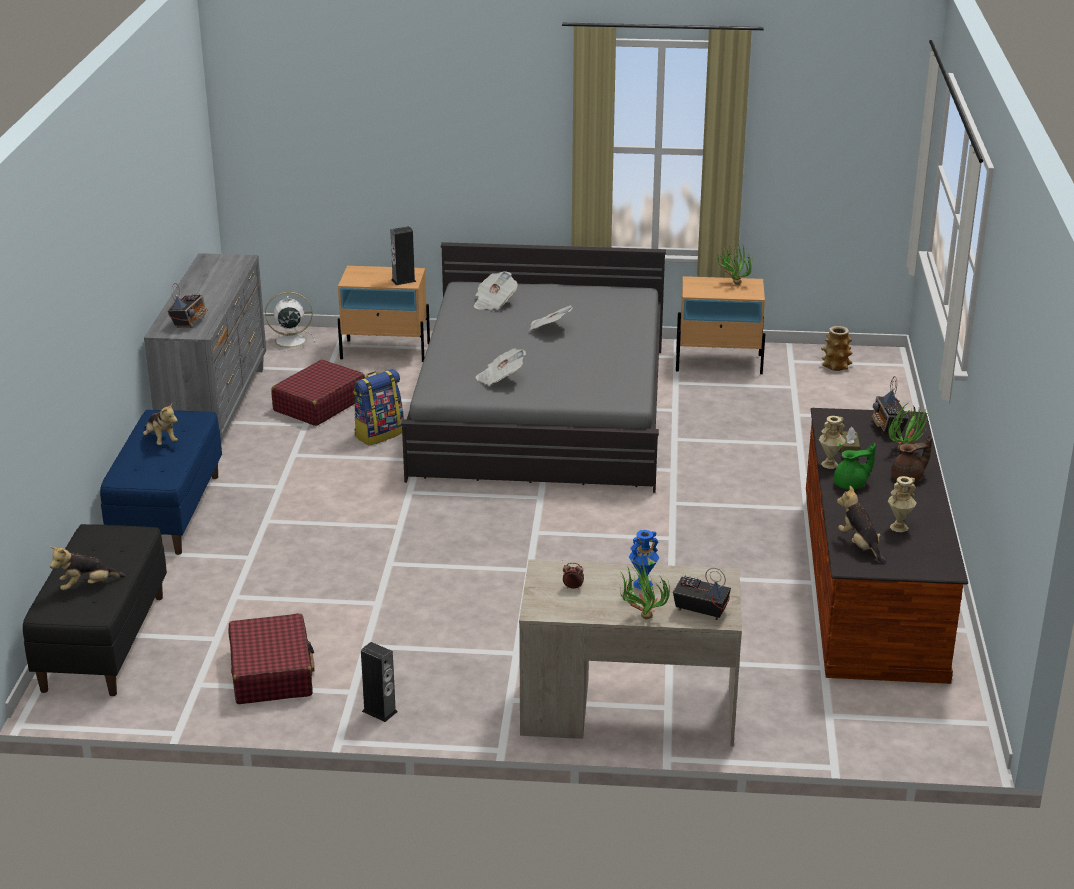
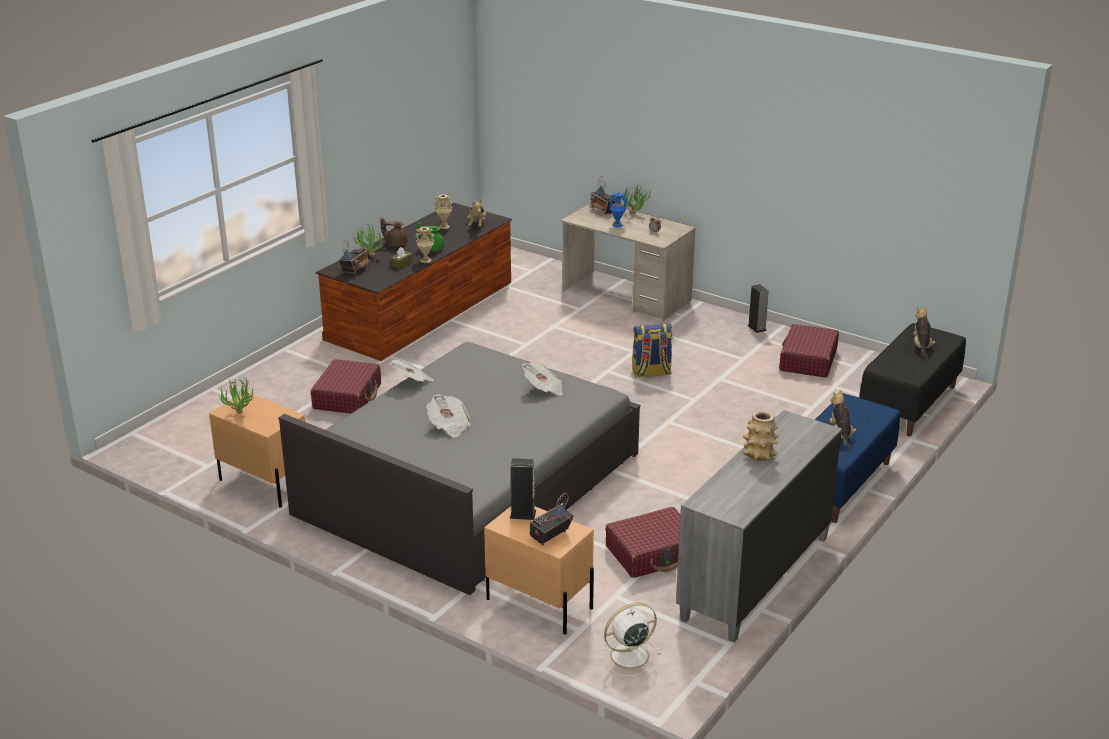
camera: 150 degrees left, 0 degrees up
plush toy [50,547,126,591] -> plush toy turned 90 degrees counterclockwise [913,306,936,359]
radio [168,283,207,328] -> radio moved to [530,493,574,545]
white fan [265,291,316,351] -> white fan turned 135 degrees clockwise [601,603,661,677]
backpack [353,369,404,445] -> backpack moved to [632,324,673,378]
newspaper [474,271,517,310] -> newspaper moved to [389,360,434,382]
vase [821,326,853,371] -> vase moved to [743,410,779,461]
none -> red suitcase [311,359,381,414]

